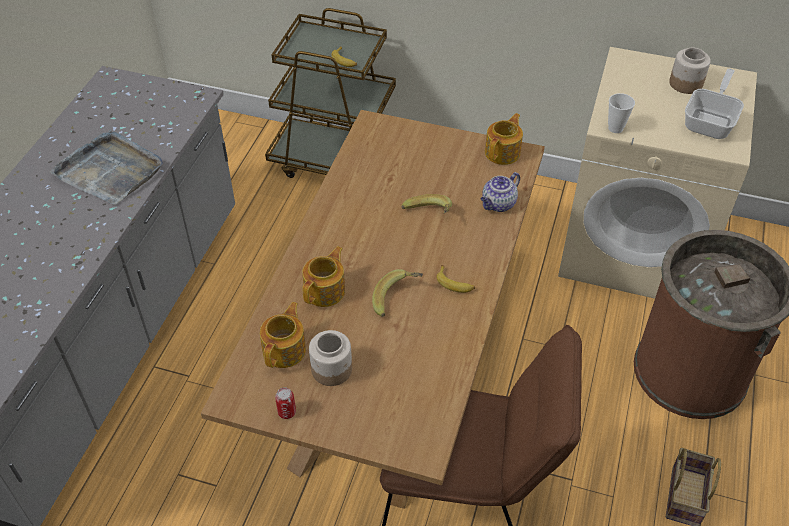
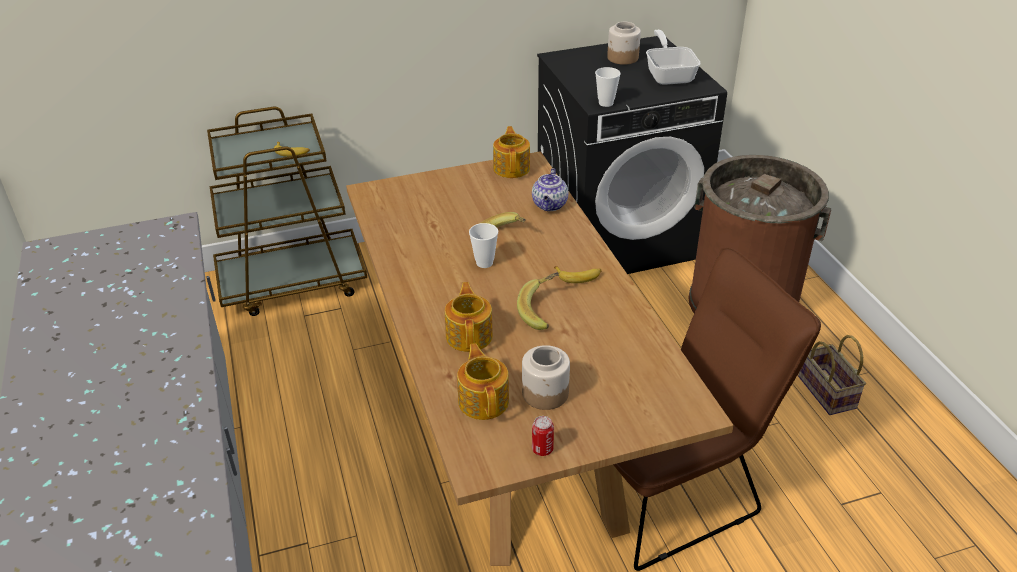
camera: 35 degrees left, 10 degrees down
grey tray [50,130,163,205] -> none
beige washing machine [558,47,757,299] -> black washing machine [537,36,727,274]
none -> cup [469,223,498,268]

